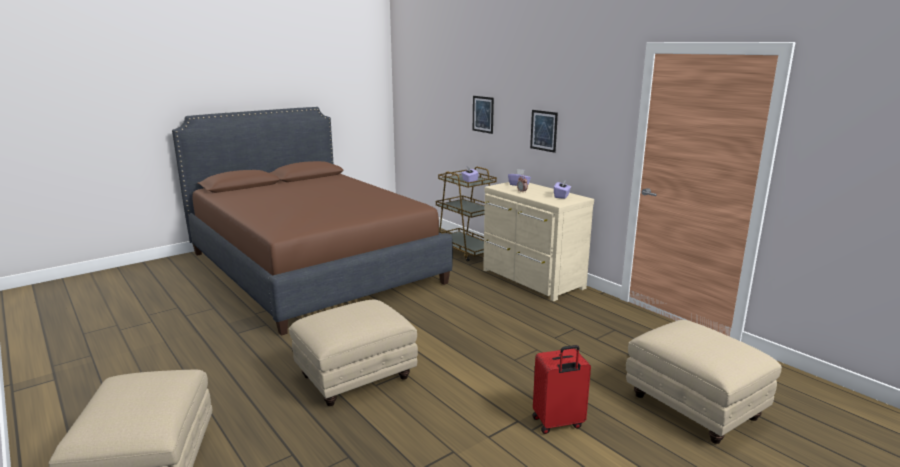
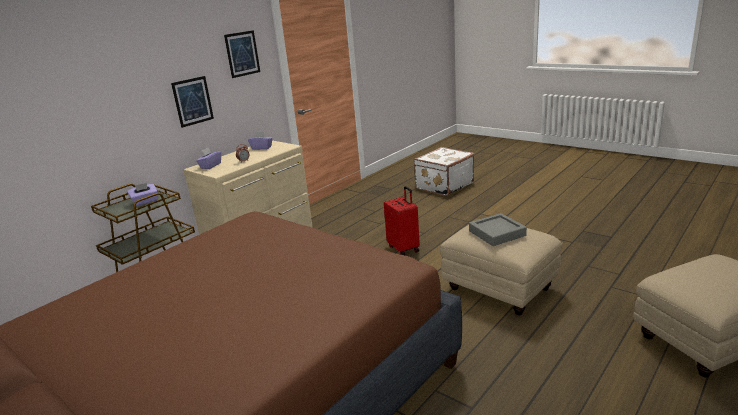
camera: 100 degrees left, 5 degrees up
picture [473,96,494,134] -> picture moved to [224,30,260,78]
red suitcase [532,345,591,434] -> red suitcase moved to [384,186,420,255]
beige ottoman [626,320,782,444] -> white suitcase [414,147,474,196]
none -> grey tray [469,213,527,246]

